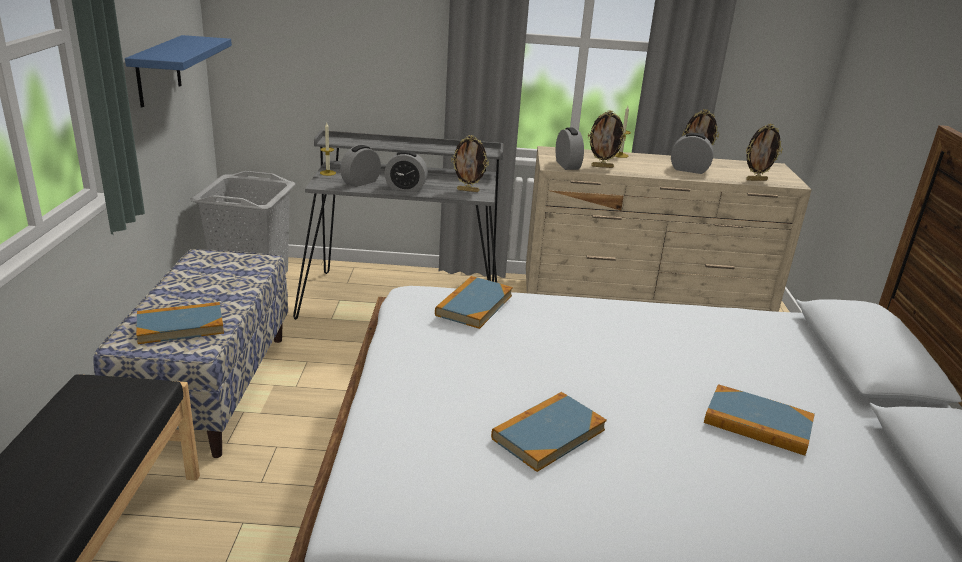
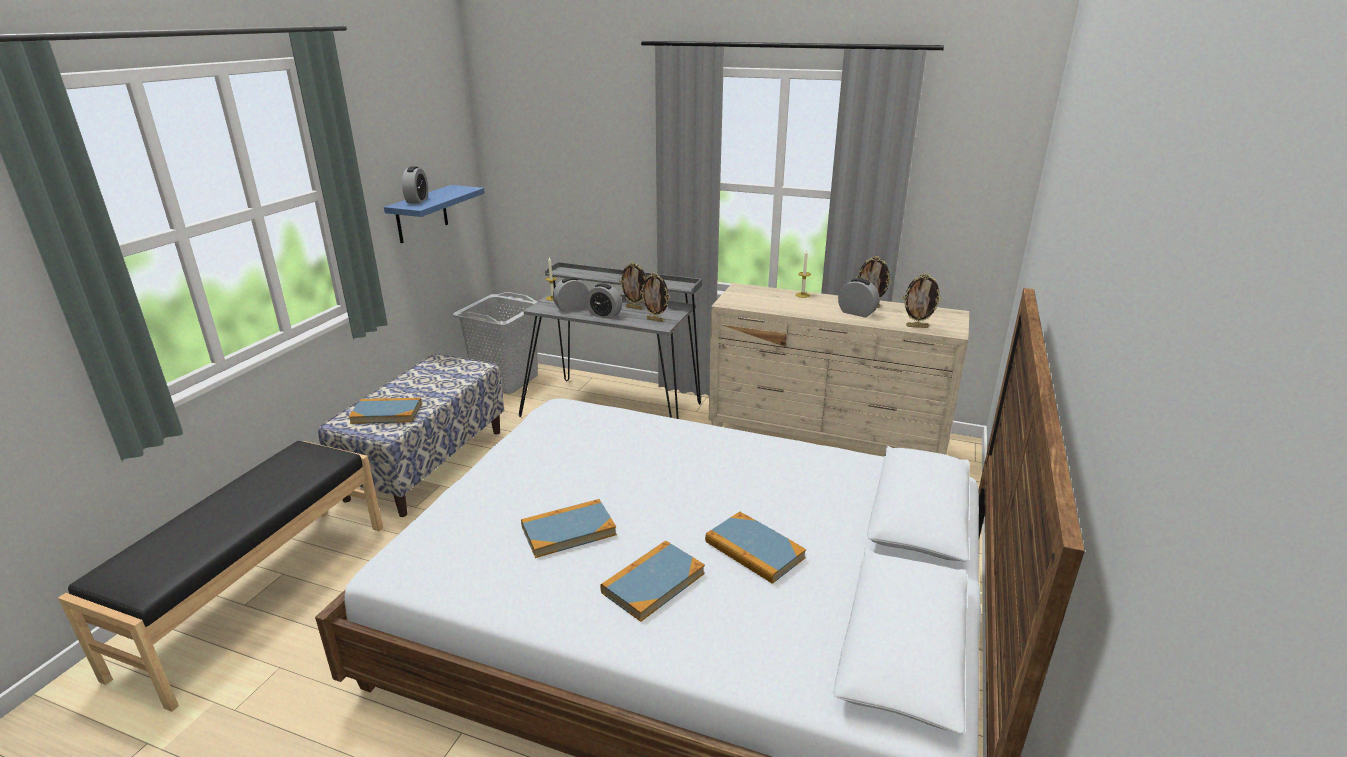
camera: 20 degrees right, 0 degrees up
book [435,276,513,329] -> book moved to [600,541,705,622]
alarm clock [556,128,584,170] -> alarm clock moved to [402,167,428,203]
picture frame [588,110,626,168] -> picture frame moved to [619,262,646,310]

